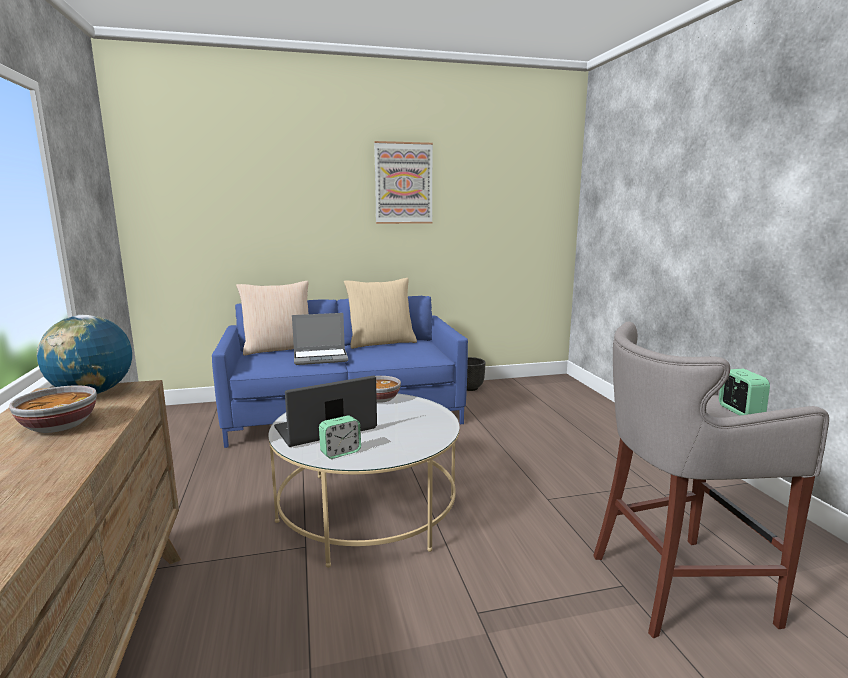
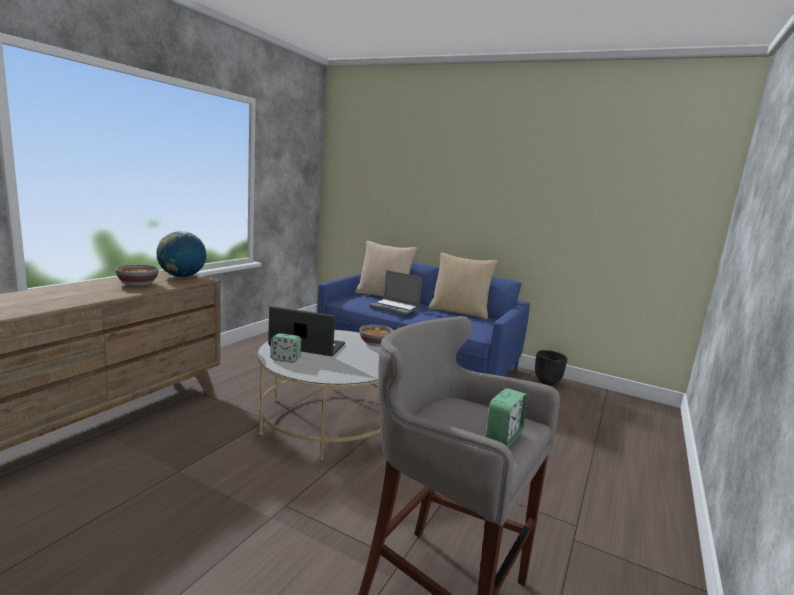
camera: 40 degrees right, 0 degrees up
picture [374,141,433,224] -> none

